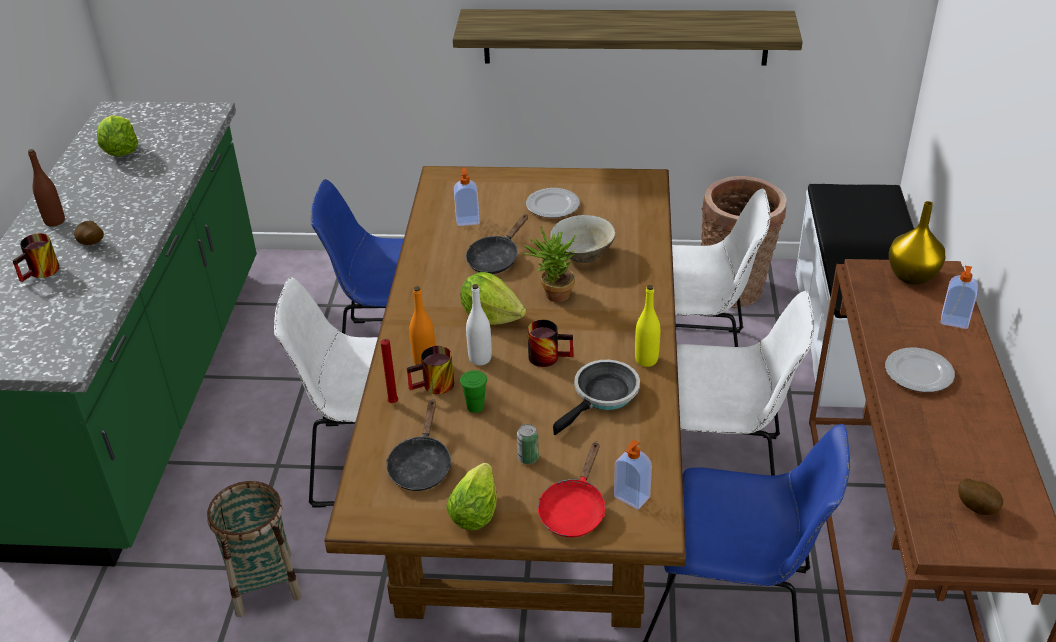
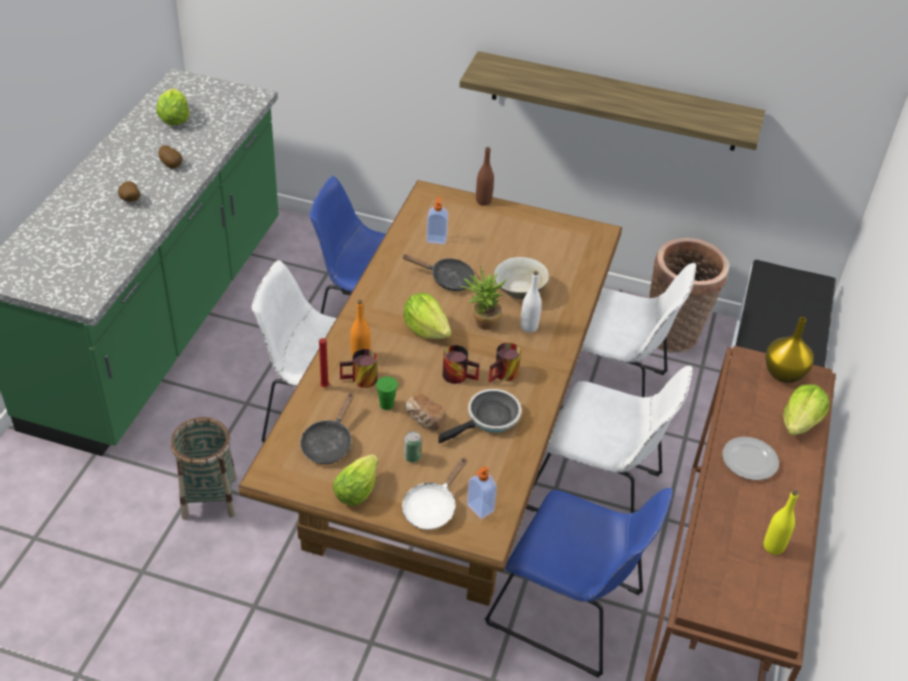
camera: 10 degrees right, 5 degrees up
mug [12,233,59,282] -> mug moved to [489,342,521,382]
brown bottle [28,149,65,227] -> brown bottle moved to [476,147,494,205]
black frying pan [466,214,528,274] -> black frying pan turned 120 degrees counterclockwise [402,254,475,291]
white bottle [466,284,492,365] -> white bottle moved to [520,271,542,333]
plate [526,188,580,218] -> none
red frying pan [538,441,605,537] -> white frying pan [402,458,467,530]
yellow bottle [635,285,660,367] -> yellow bottle moved to [764,490,798,555]
soap dispenser [940,266,978,329] -> lettuce [783,384,830,436]
potato [958,478,1003,515] -> potato moved to [158,145,183,168]
none -> bread [405,393,447,430]

